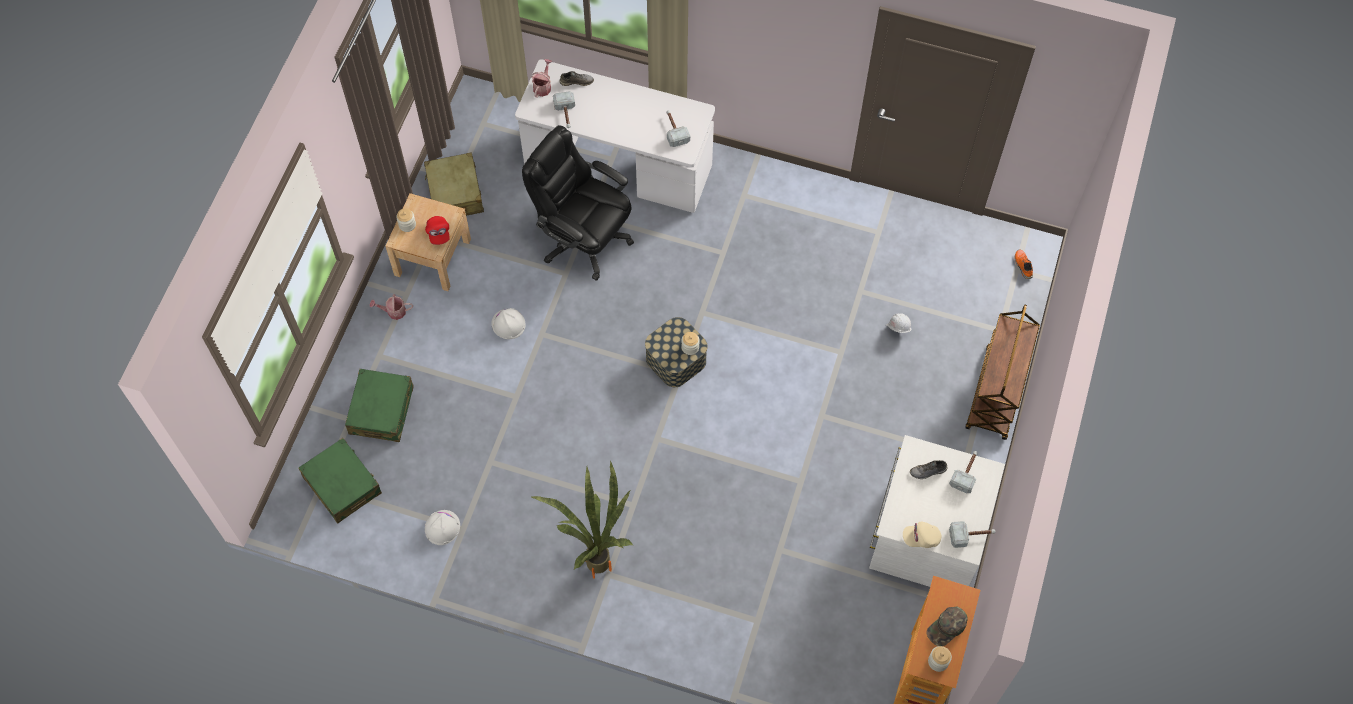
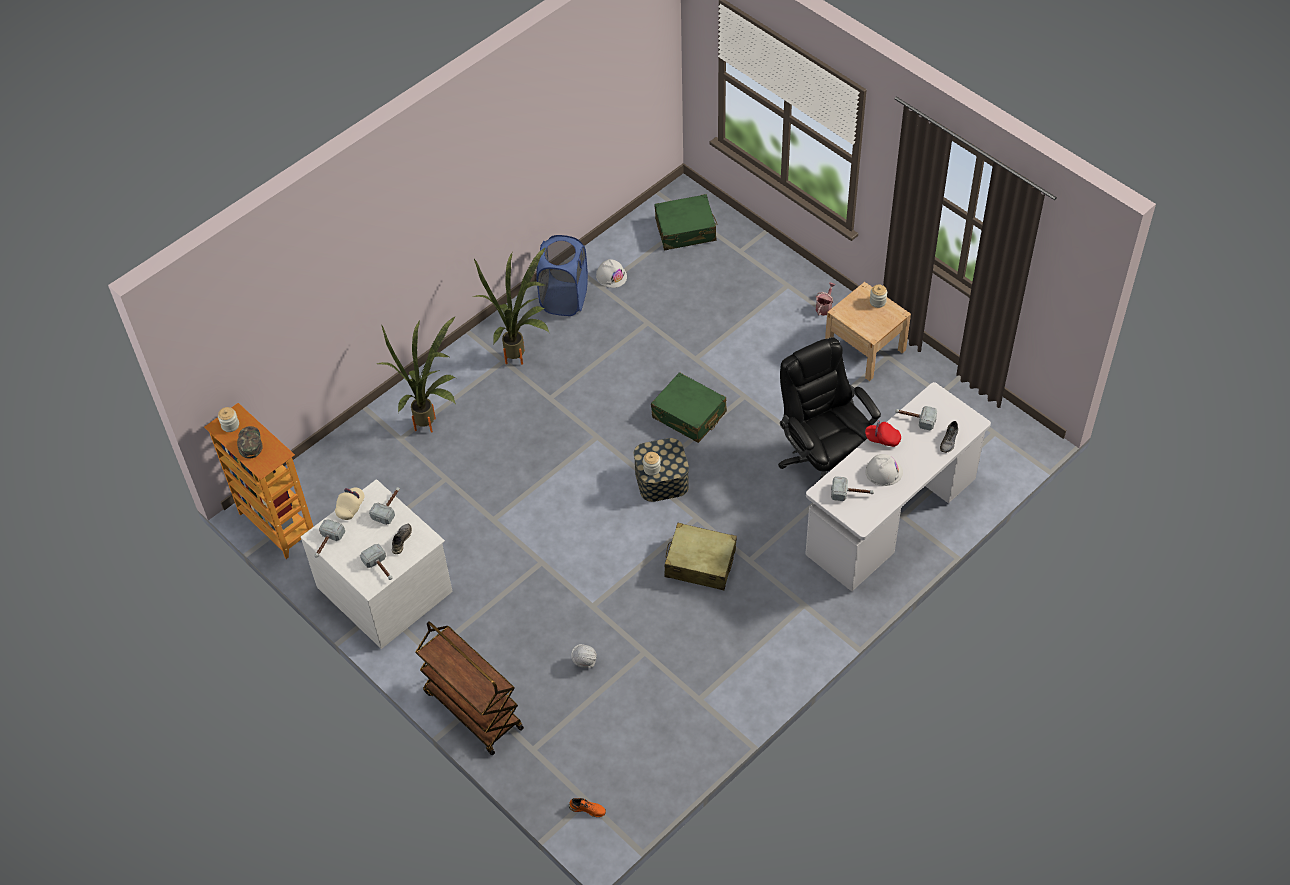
camera: 120 degrees right, 10 degrees down
green suitcase [345,369,414,442] -> green suitcase moved to [651,372,727,443]
beige suitcase [424,152,484,216] -> beige suitcase moved to [664,523,737,590]
red cap [425,216,450,245] -> red cap moved to [865,420,901,447]
white hard hat [491,308,526,339] -> white hard hat moved to [865,454,903,486]
black office chair [522,125,634,281] -> black office chair turned 90 degrees counterclockwise [778,337,881,479]
watering can [531,59,552,98] -> none
none -> hammer [369,487,400,525]
none -> potted plant [377,316,456,433]
none -> blue laundry basket [536,235,588,316]

